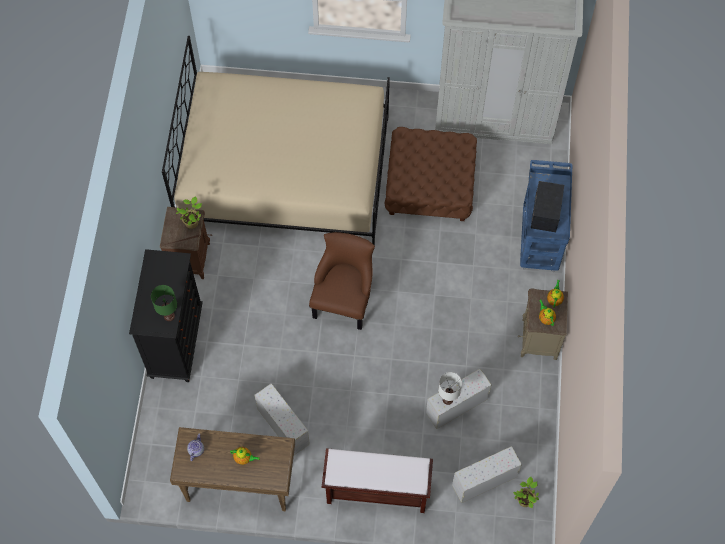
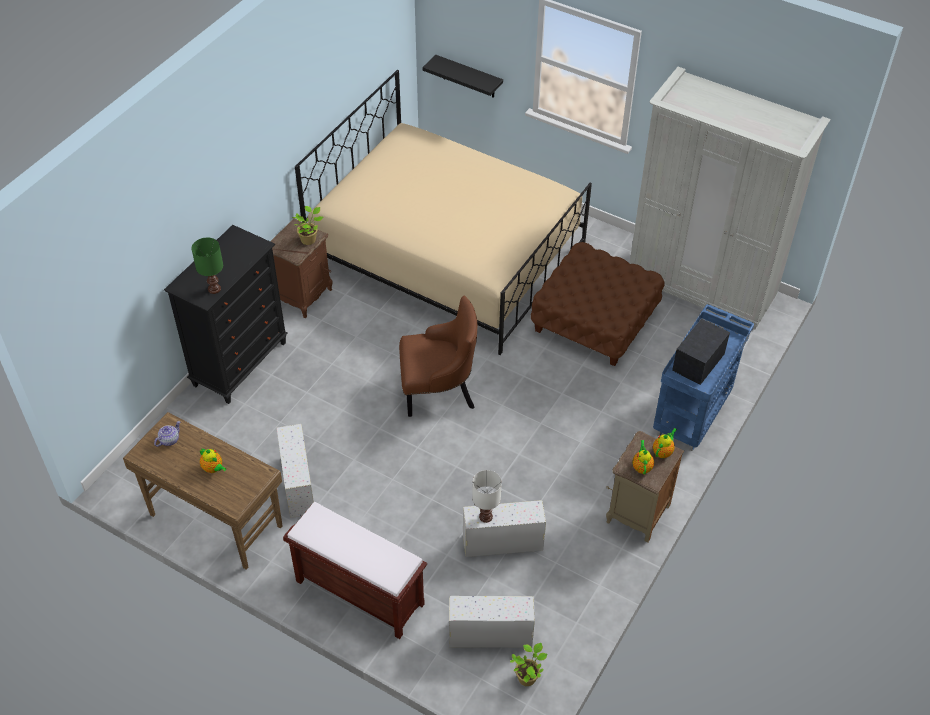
camera: 25 degrees right, 15 degrees down
brown armchair [309,232,375,330] -> brown armchair turned 45 degrees clockwise [399,296,477,417]
none -> black shelf [423,55,503,98]

